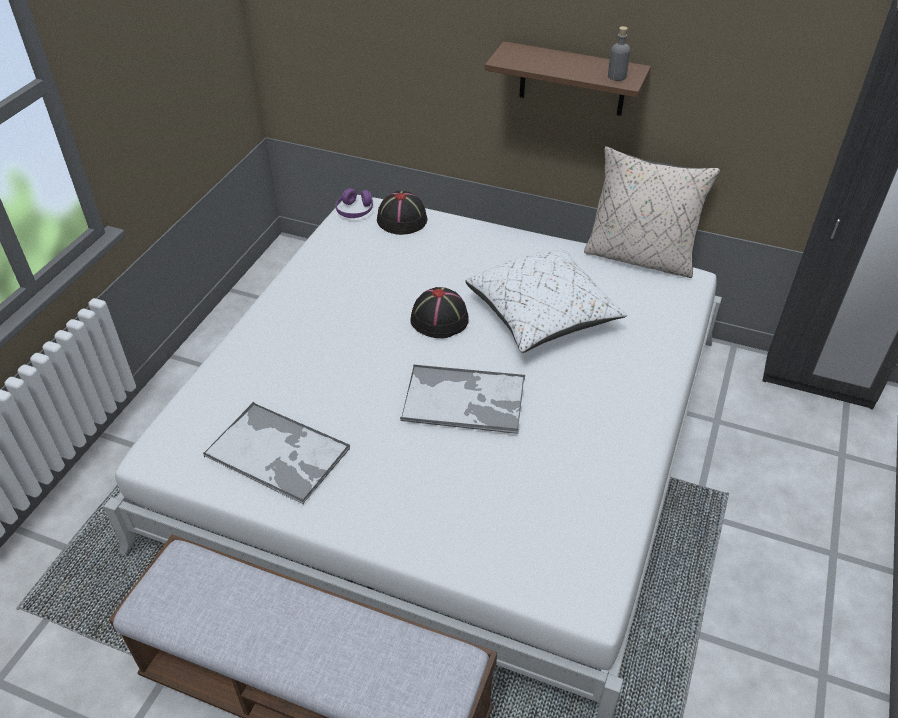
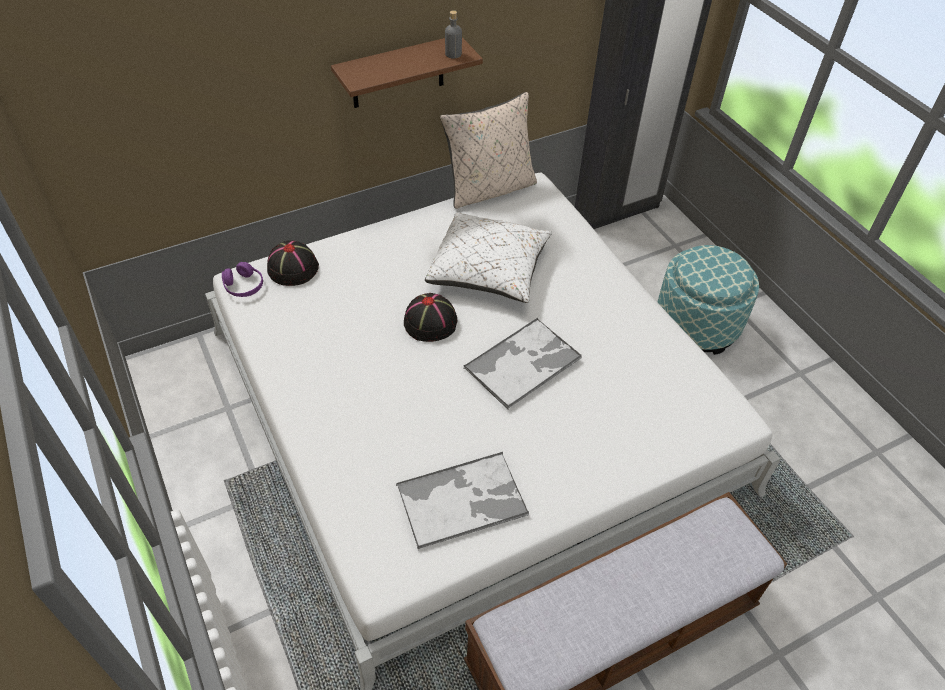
camera: 50 degrees left, 5 degrees up
none -> ottoman [658,245,759,355]

